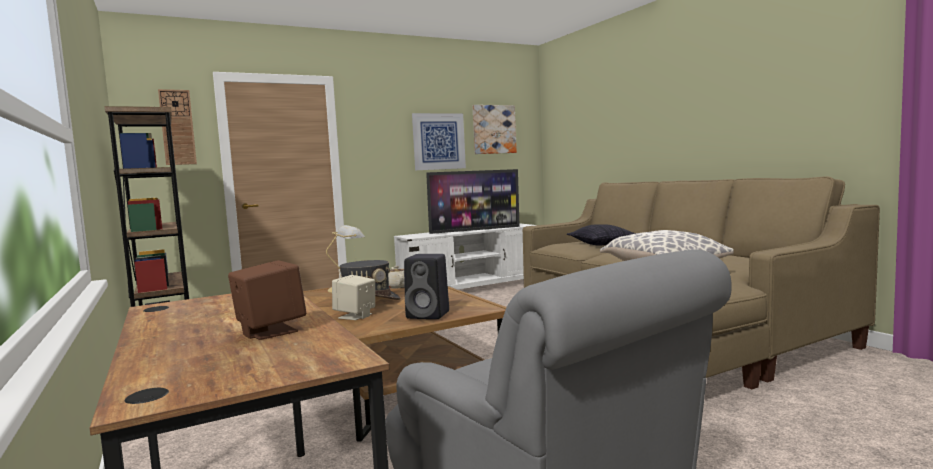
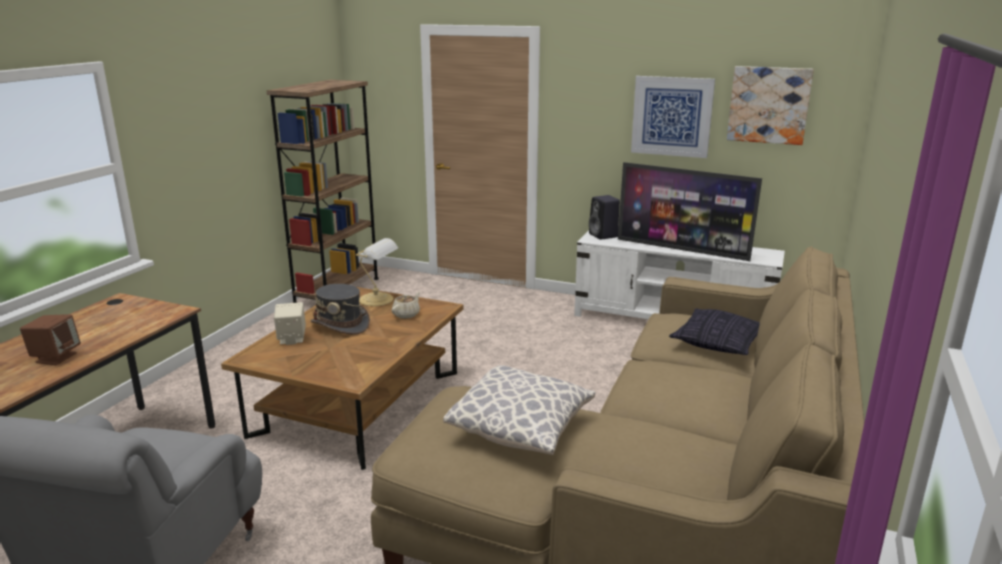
camera: 50 degrees right, 15 degrees up
wall clock [158,89,197,165] -> none
black speaker [404,254,449,319] -> black speaker moved to [589,195,620,240]

